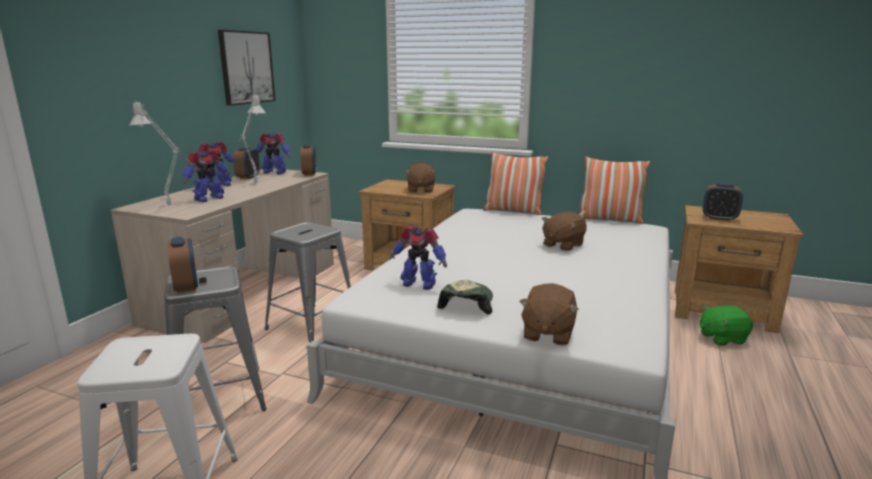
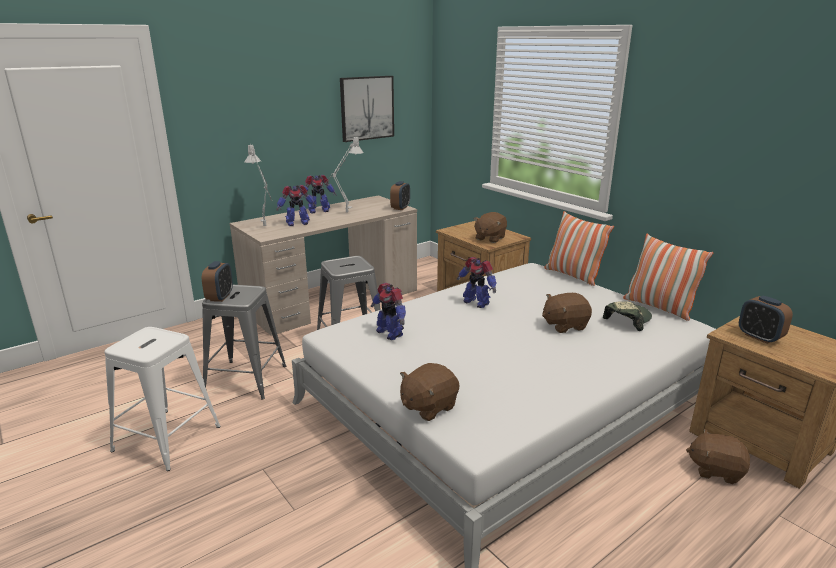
camera: 30 degrees right, 5 degrees up
alarm clock [233,147,260,179] -> none
toy robot [256,133,291,174] -> toy robot moved to [456,257,496,308]
cap [437,280,493,314] -> cap moved to [603,301,652,331]
green plush toy [700,305,753,346] -> brown plush toy [686,428,750,484]

